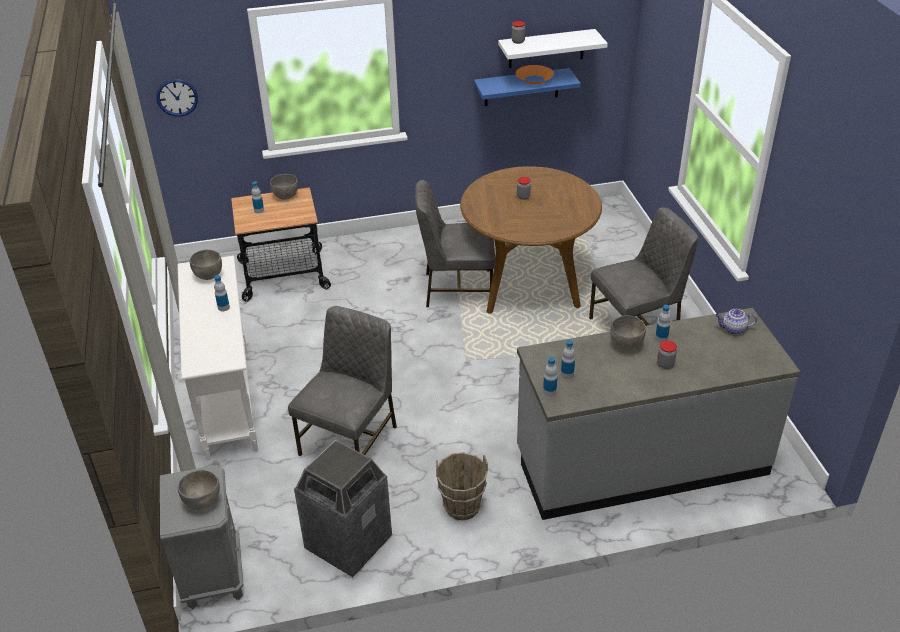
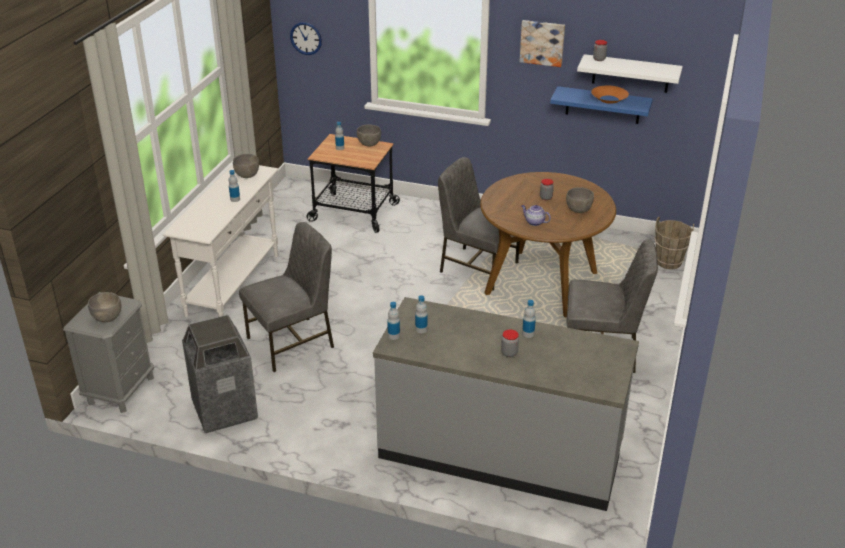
camera: 30 degrees right, 5 degrees down
brown bucket [436,452,488,520] -> brown bucket moved to [654,217,694,269]
grey bowl [610,315,646,350] -> grey bowl moved to [566,187,594,213]
teapot [715,309,757,335] -> teapot moved to [521,205,551,226]
none -> picture [520,20,565,67]

